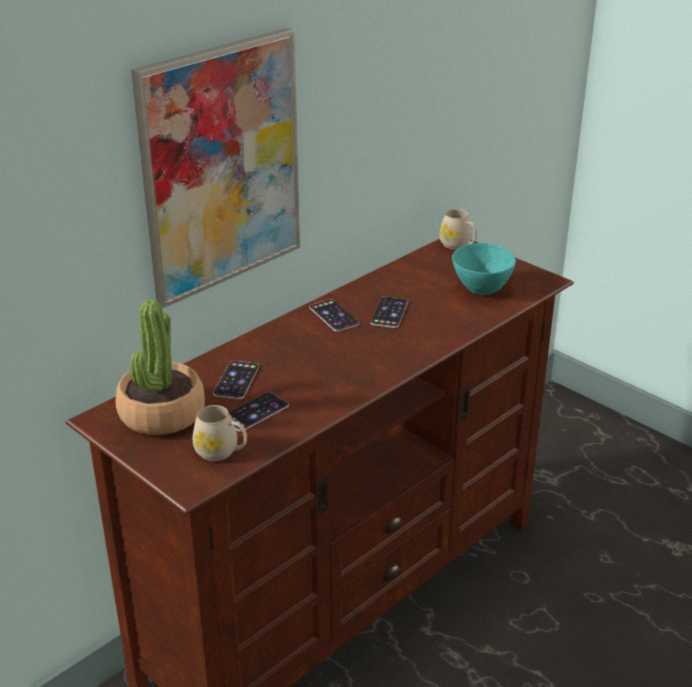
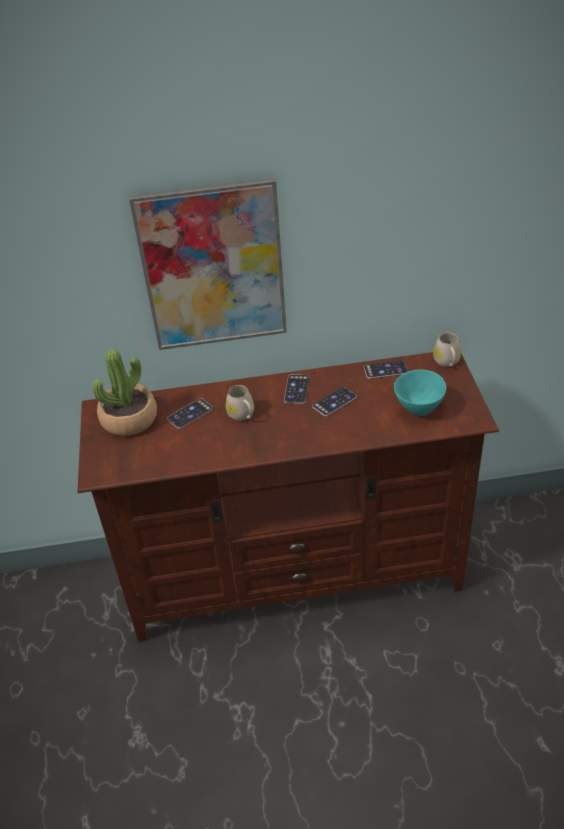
camera: 40 degrees right, 10 degrees up
white mug [193,405,247,461] -> white mug moved to [226,385,254,421]
phone [229,392,289,432] -> phone moved to [364,360,408,379]

